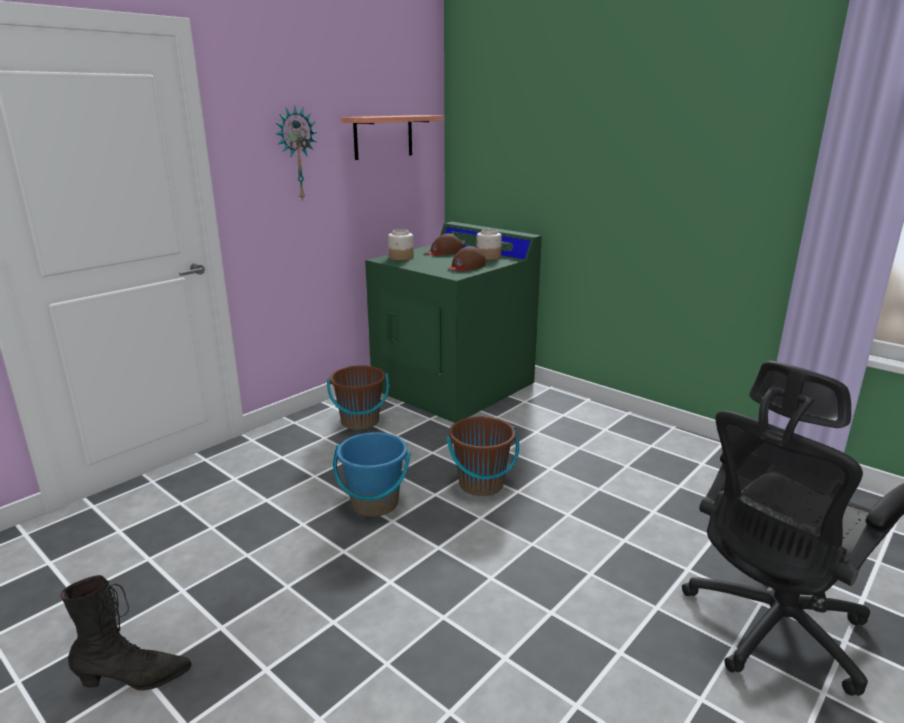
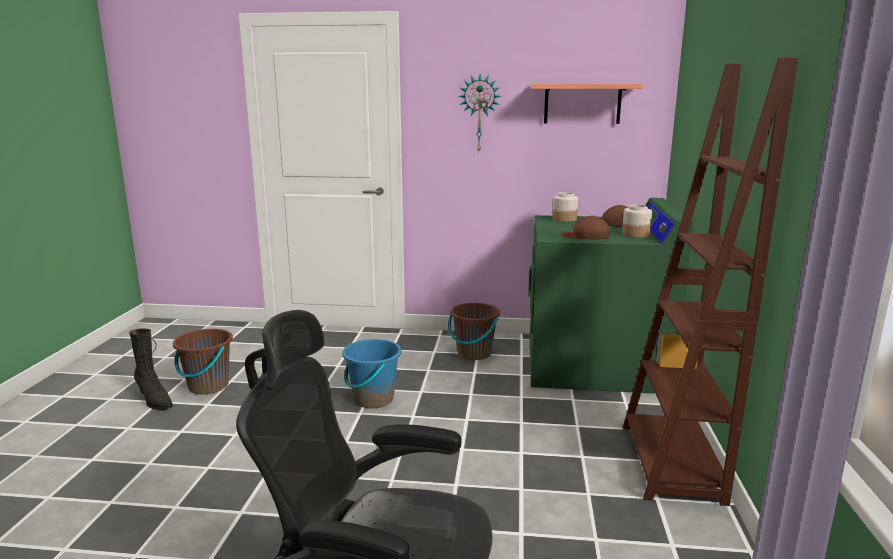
camera: 55 degrees right, 5 degrees down
brown bucket [446,417,520,496] -> brown bucket moved to [173,329,233,394]
none -> brown bookcase [623,57,799,506]

